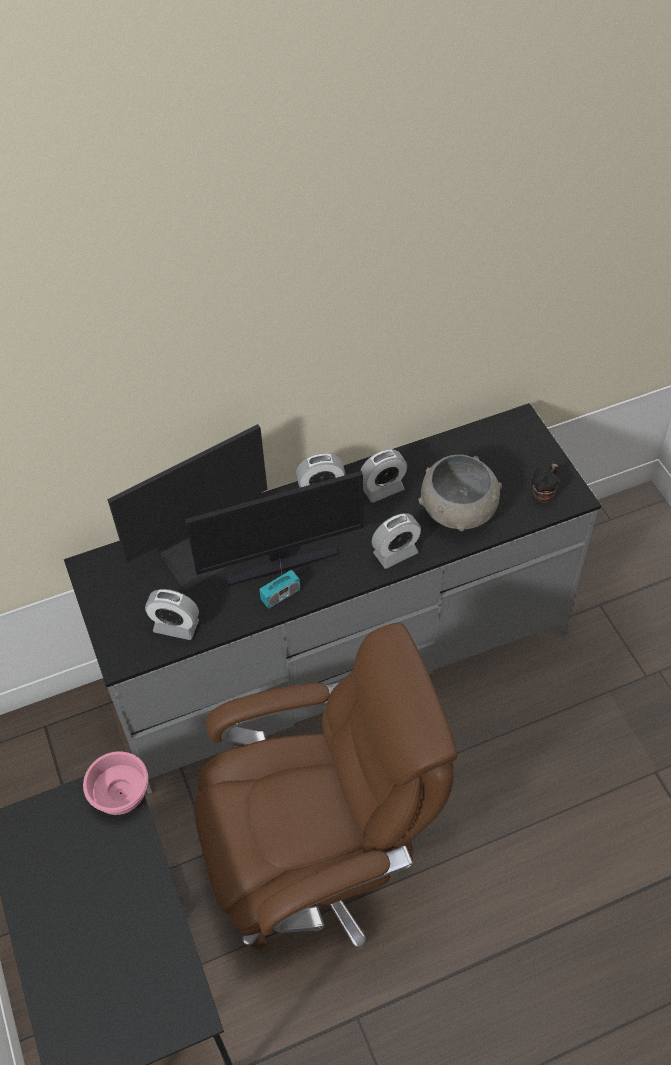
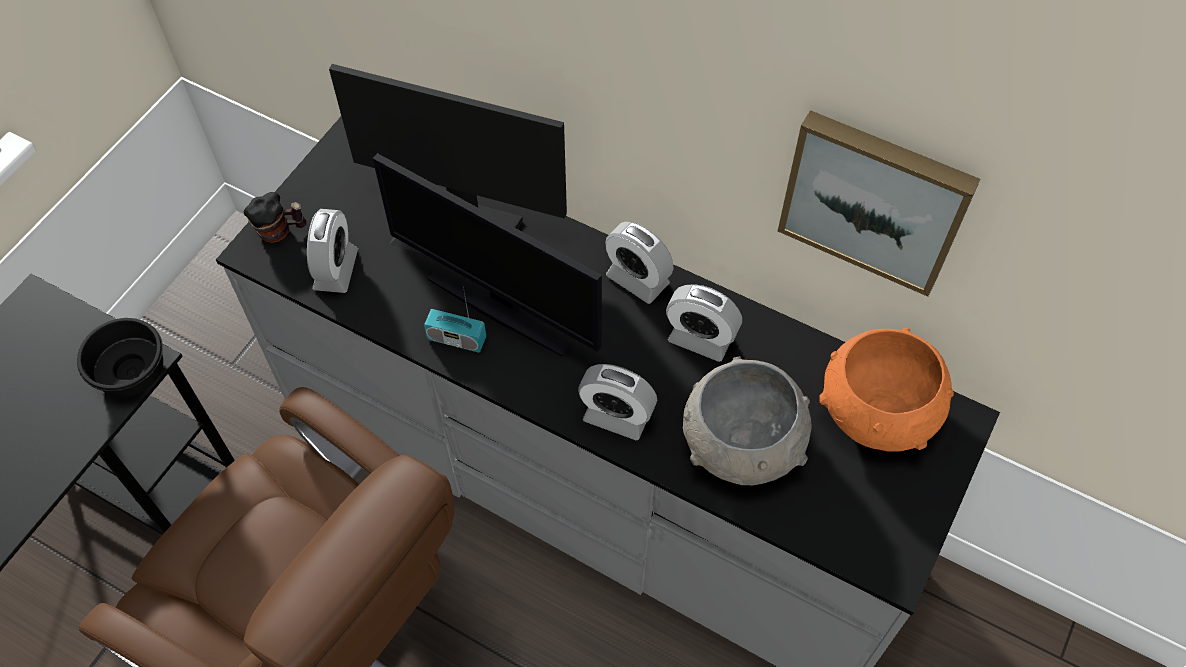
camera: 50 degrees right, 5 degrees up
pink bowl [83,751,148,815] -> black bowl [77,318,163,397]
alarm clock [145,589,199,640] -> alarm clock turned 150 degrees counterclockwise [307,209,358,293]
mug [531,463,559,503] -> mug moved to [244,192,306,243]
none -> picture [778,110,980,297]
none -> orange bowl [819,328,954,452]

